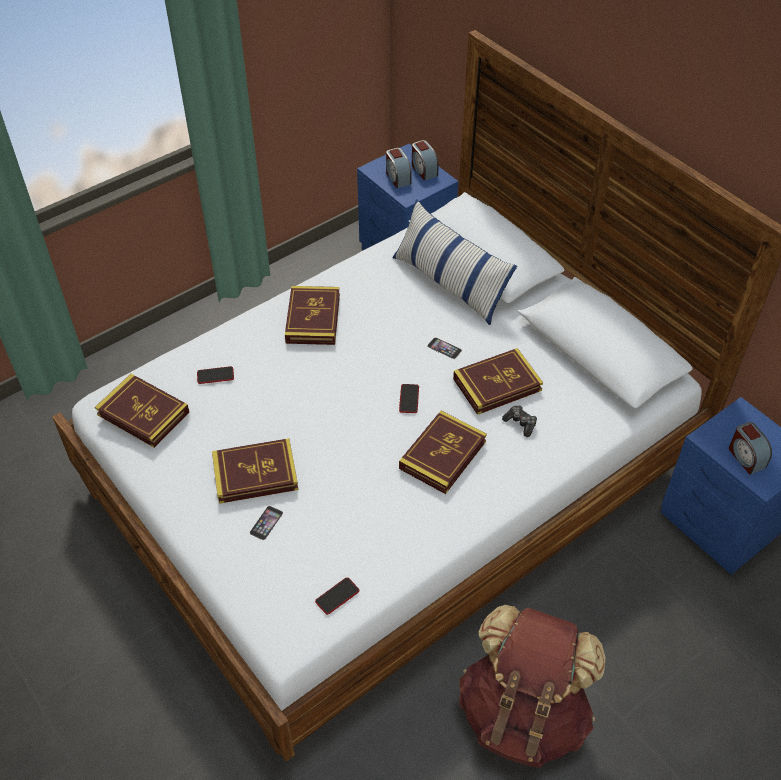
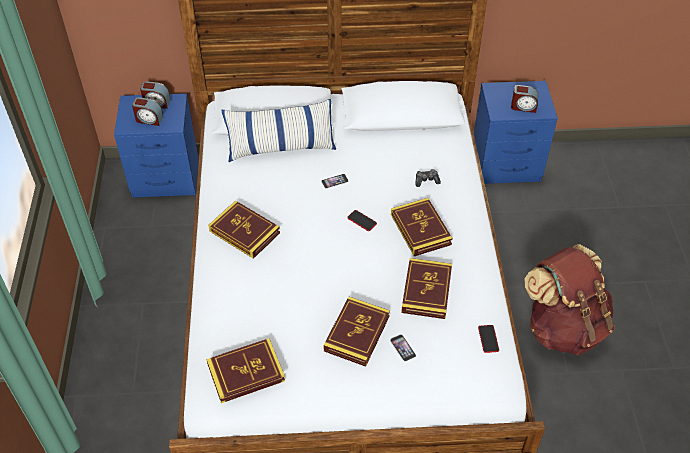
camera: 55 degrees left, 0 degrees up
phone [197,366,234,384] -> none
book [453,348,543,415] -> book moved to [401,258,452,319]

